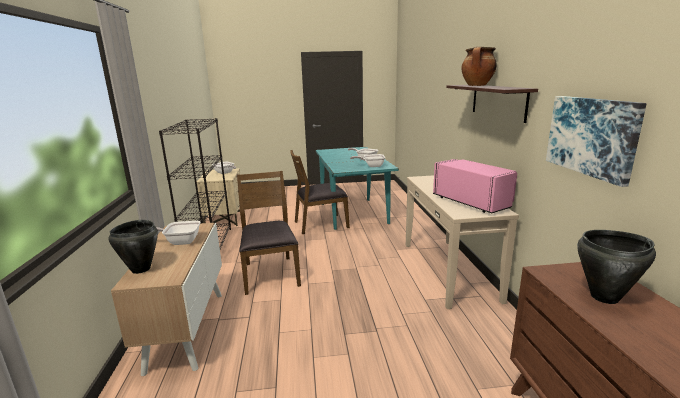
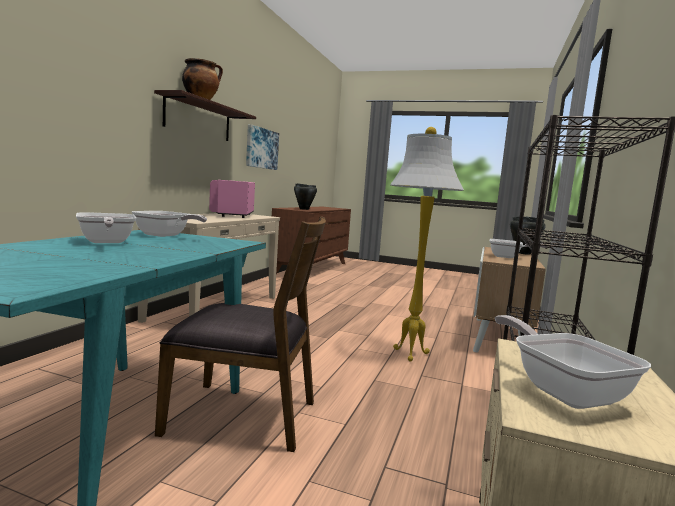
camera: 155 degrees left, 10 degrees down
brown chair [237,171,301,295] -> white floor lamp [390,127,464,362]

